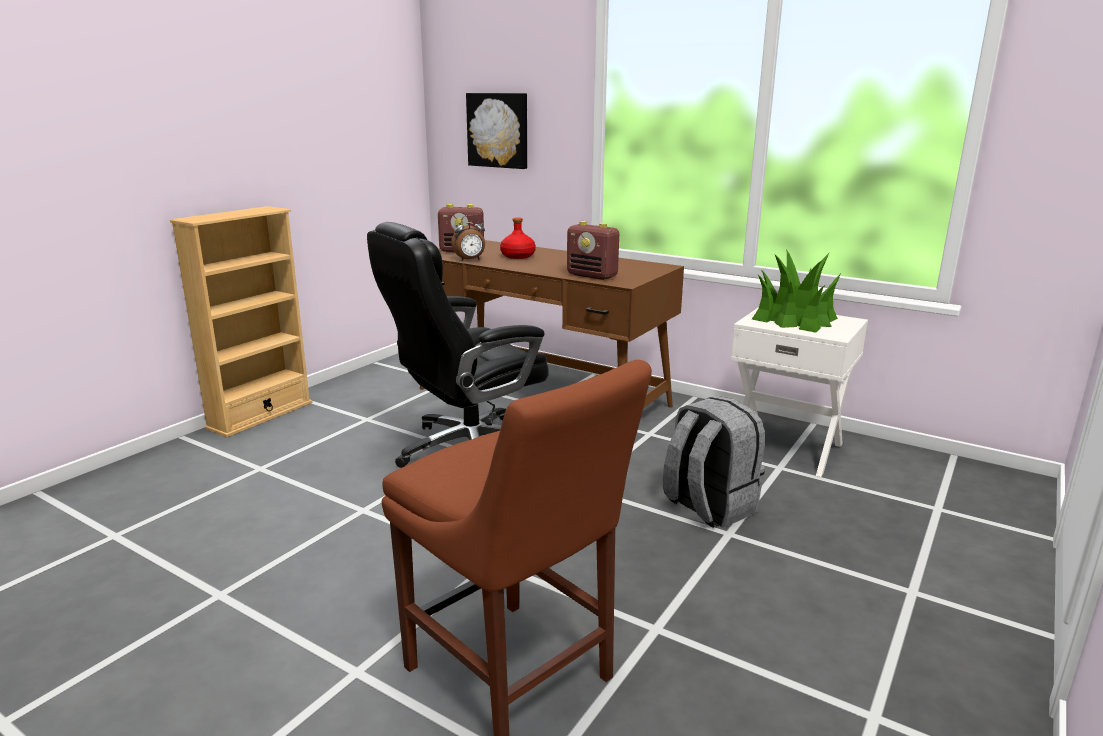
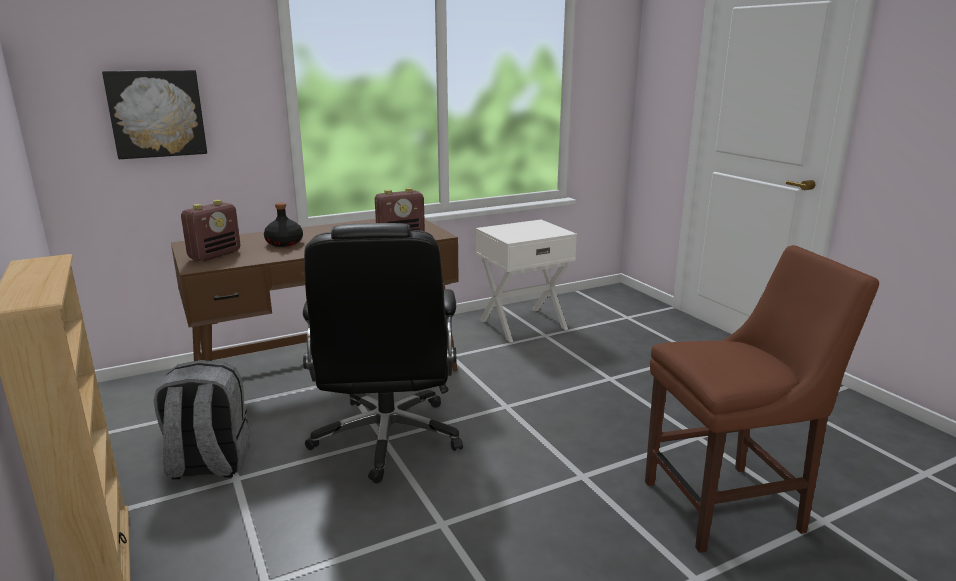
camera: 60 degrees left, 0 degrees up
alarm clock [451,215,485,261] -> none
red bottle [500,217,536,259] -> black bottle [264,203,303,247]
grey backpack [663,396,765,528] -> grey backpack moved to [154,360,250,480]
potted plant [752,249,841,333] -> none

